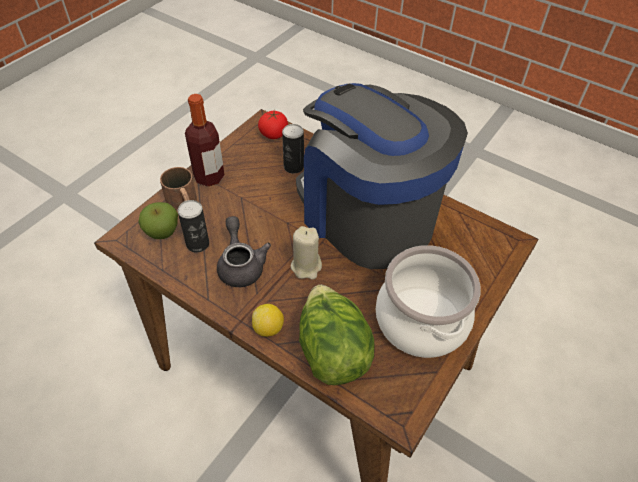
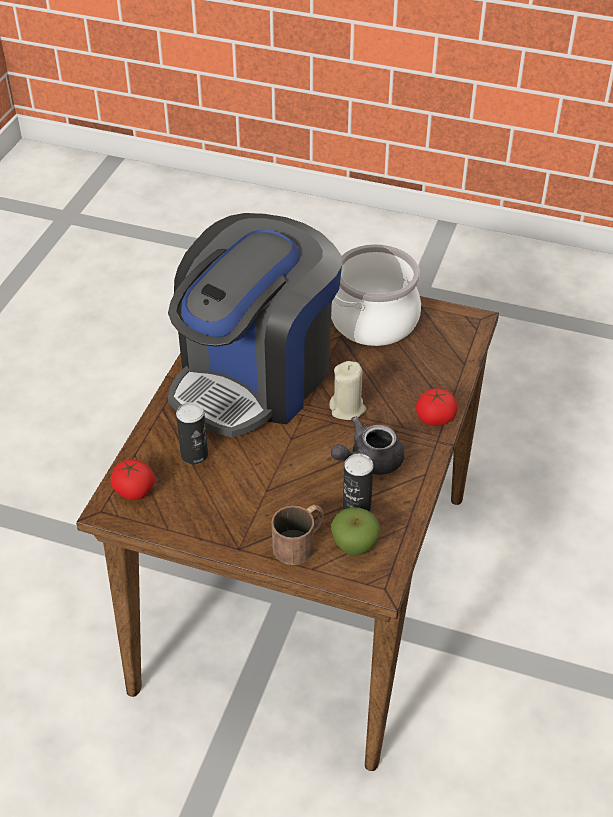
camera: 105 degrees left, 5 degrees down
bottle [185,94,225,187] -> none
lemon [252,304,284,337] -> tomato [416,388,457,426]
lettuce [299,285,375,385] -> none

